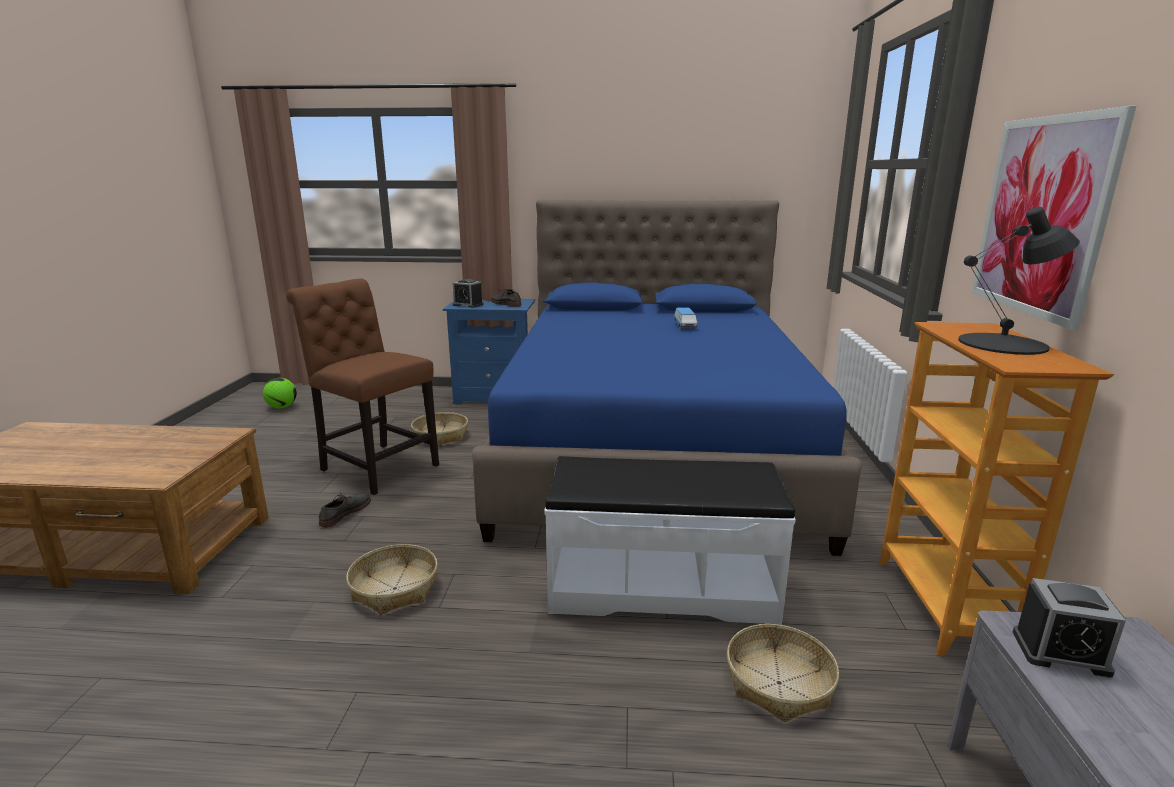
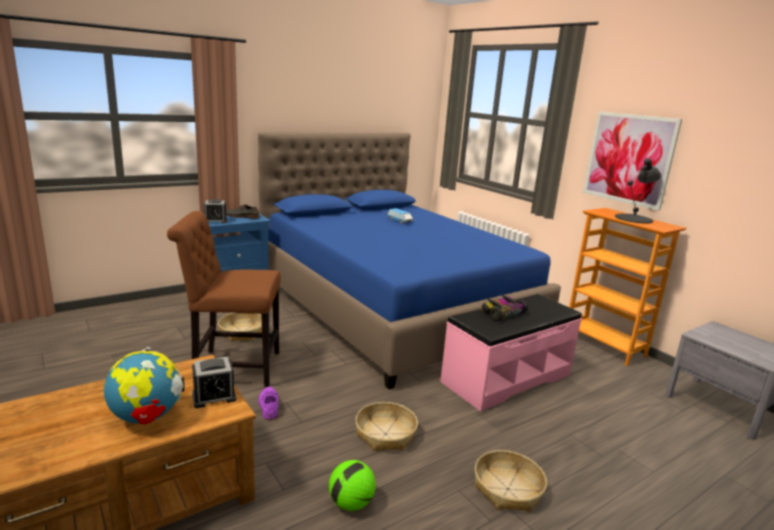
camera: 40 degrees left, 0 degrees up
football [263,378,297,408] -> football moved to [329,460,376,511]
grey shoe [319,493,371,528] -> purple shoe [258,387,279,420]
white bench [544,456,796,625] -> pink bench [440,294,582,411]
basket [727,624,839,722] -> basket moved to [475,450,547,512]
alarm clock [1013,578,1126,678] -> alarm clock moved to [192,357,236,408]
none -> globe [104,347,185,424]
none -> toy car [481,294,528,321]

